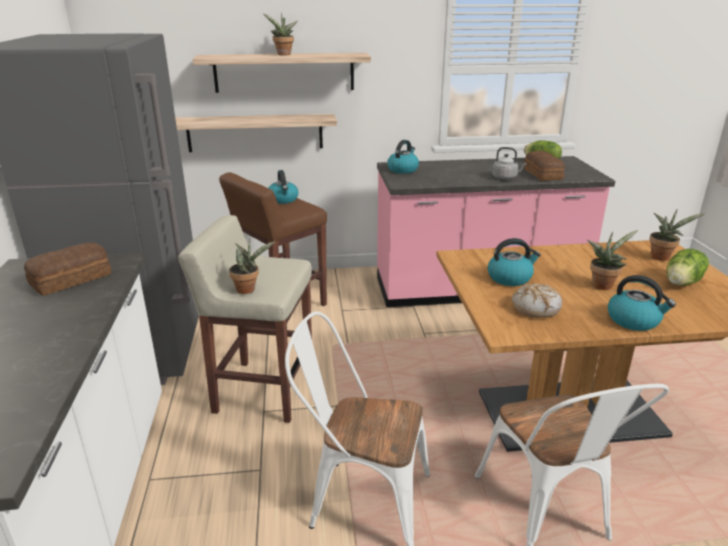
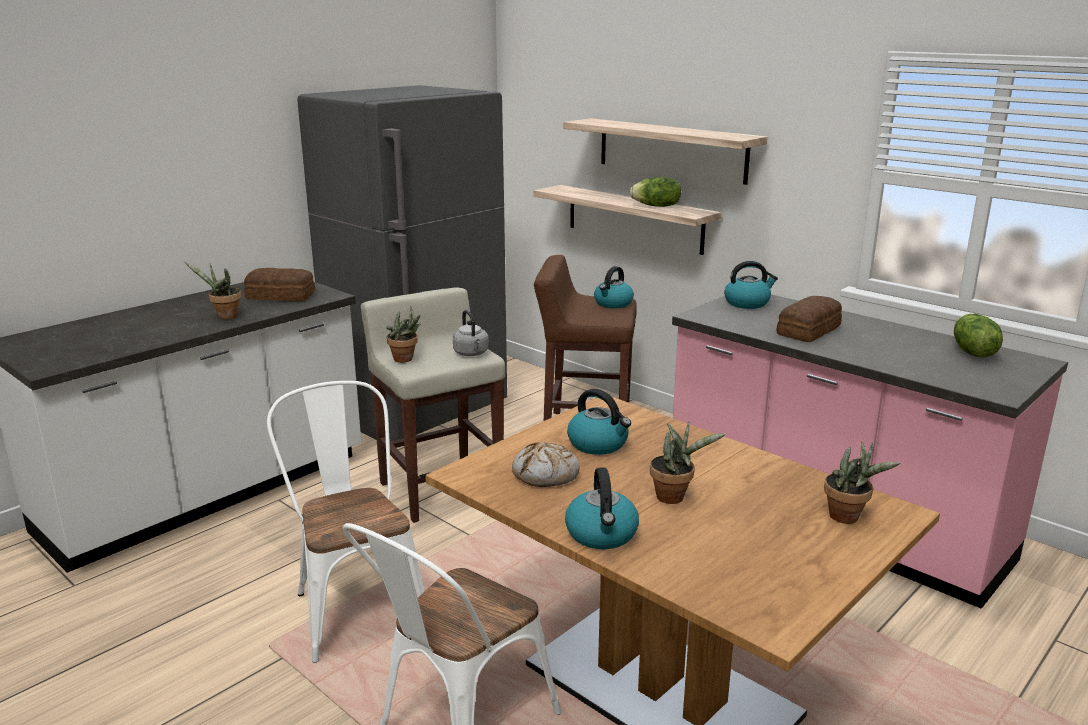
camera: 50 degrees right, 5 degrees down
potted plant [264,13,298,55] -> potted plant moved to [185,262,241,319]
grey kettle [492,147,526,180] -> grey kettle moved to [453,310,489,356]
bread [524,151,565,181] -> bread moved to [777,296,842,342]
lettuce [667,249,709,286] -> lettuce moved to [630,177,681,207]

